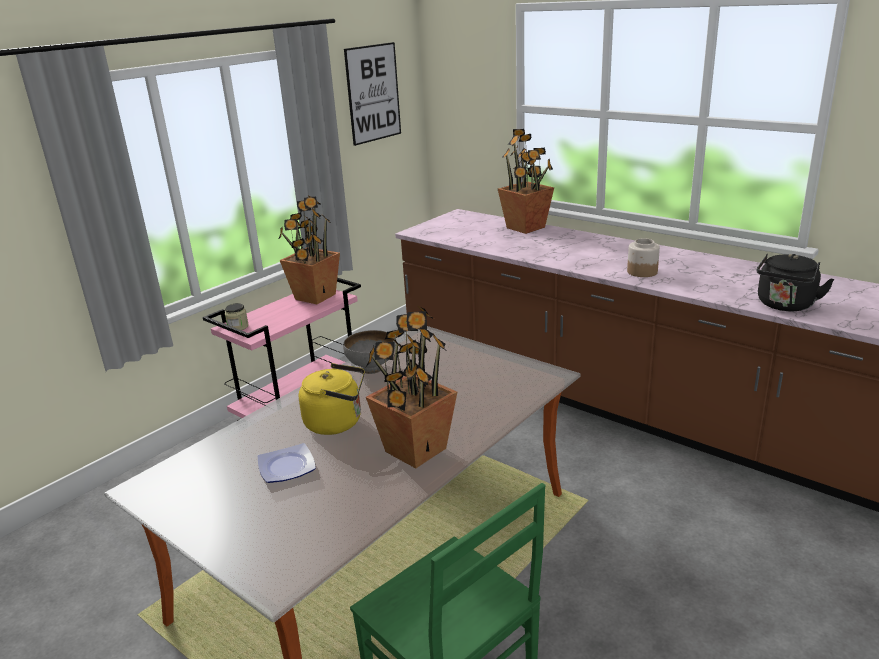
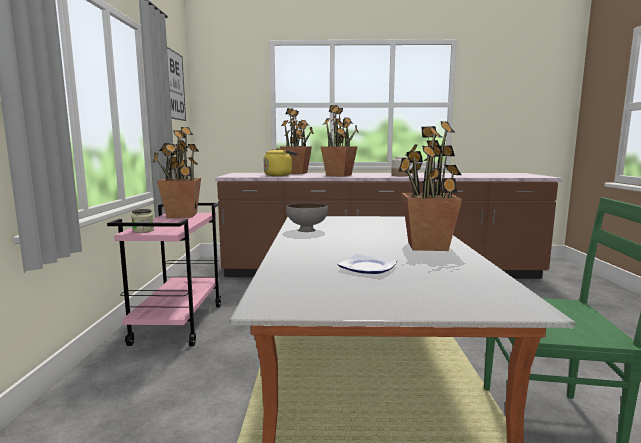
camera: 40 degrees left, 15 degrees down
yellow kettle [299,363,365,435] -> yellow kettle moved to [264,148,297,176]
black kettle [756,254,835,311] -> none
none -> potted plant [321,105,359,177]

